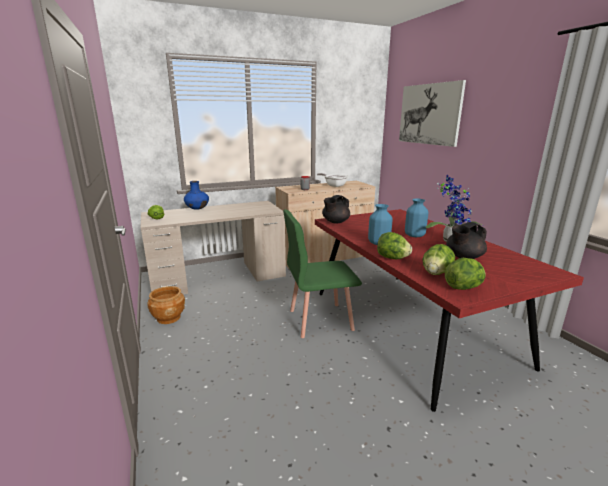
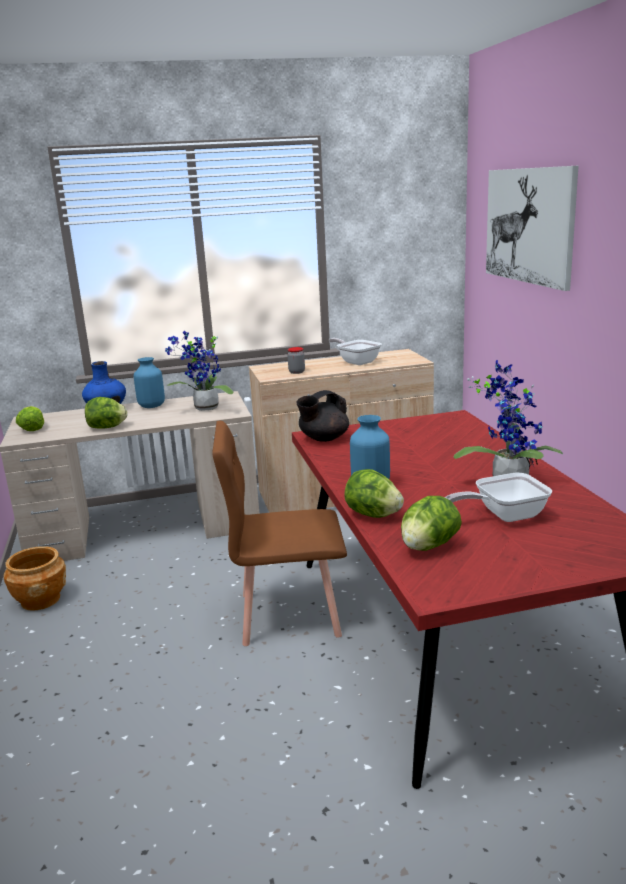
camera: 10 degrees right, 0 degrees up
green chair [283,209,362,338] -> brown chair [212,421,347,646]
blue vase [405,199,428,237] -> blue vase moved to [134,357,165,408]
lettuce [445,258,486,290] -> lettuce moved to [85,397,128,429]
black teapot [446,222,487,259] -> frying pan [445,473,552,522]
none -> potted plant [165,331,233,411]

